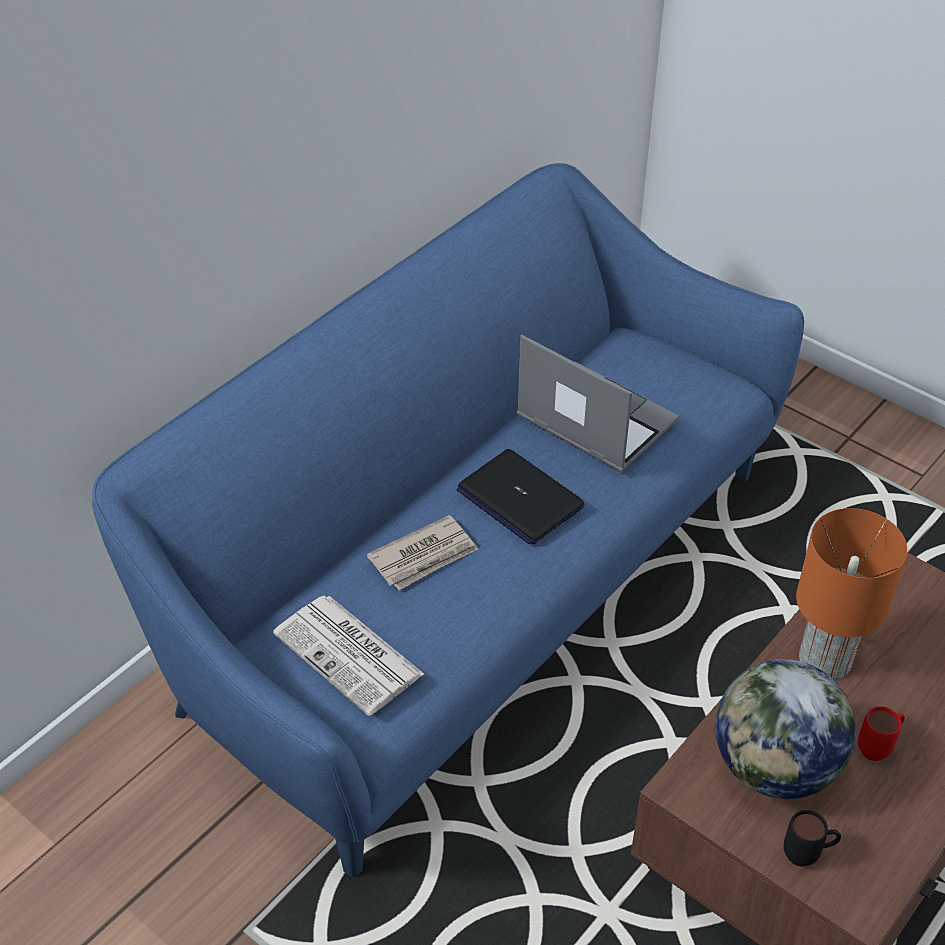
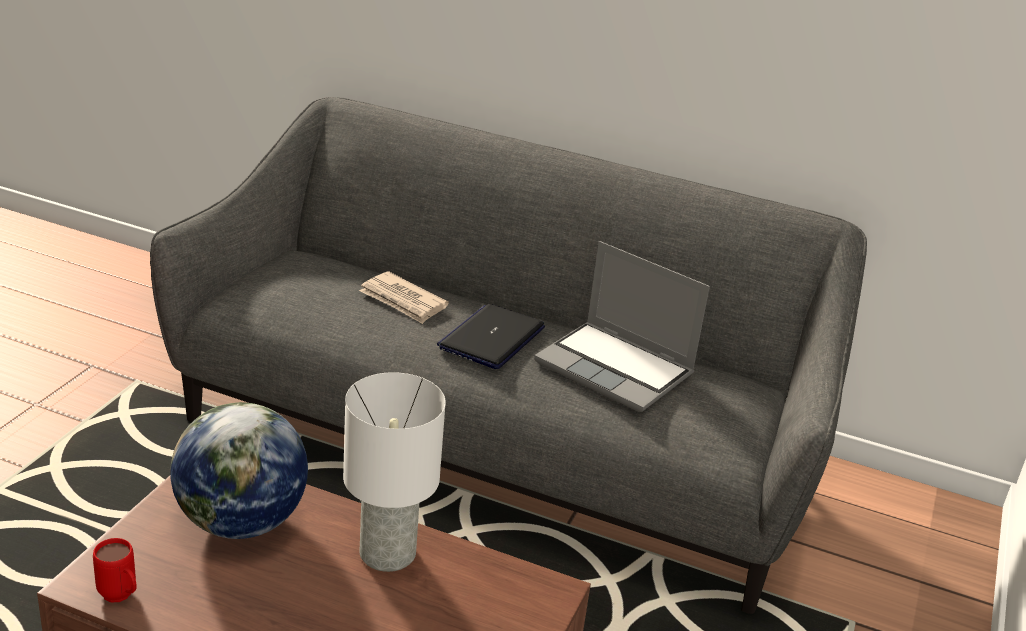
camera: 70 degrees right, 15 degrees down
blue sofa [92,163,804,877] -> grey sofa [150,97,867,614]
newspaper [273,596,424,716] -> none
laptop [517,334,679,472] -> laptop turned 105 degrees clockwise [534,241,710,412]
black mug [783,810,841,867] -> none
orange table lamp [796,508,907,679] -> white table lamp [343,372,446,572]
red mug [858,706,905,761] -> red mug moved to [93,538,137,603]

